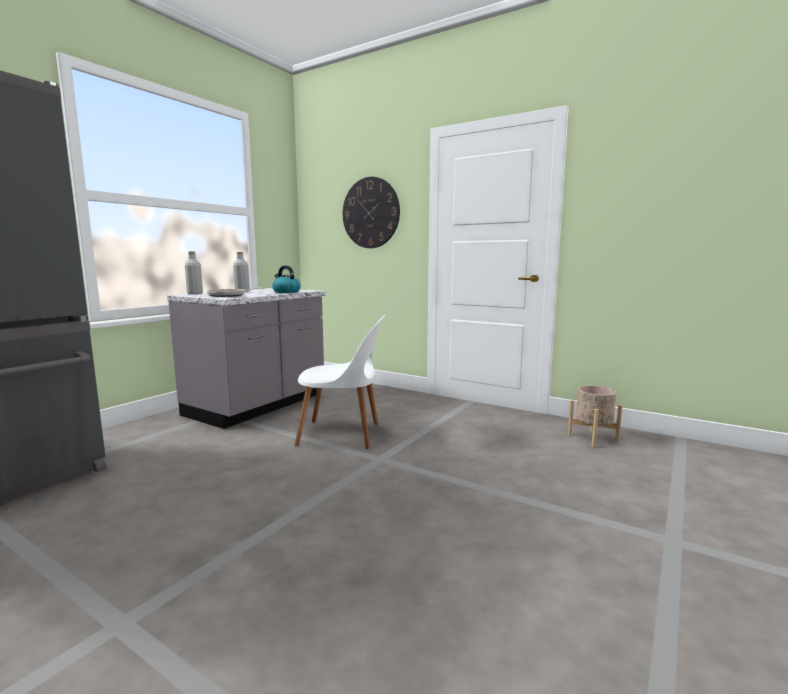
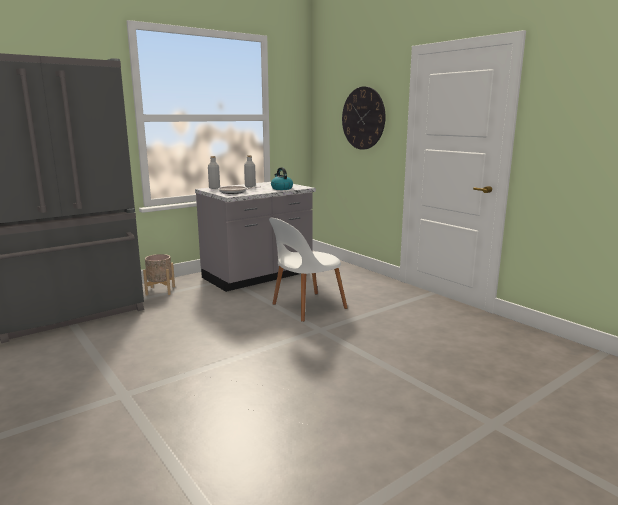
camera: 20 degrees right, 5 degrees up
white chair [295,314,385,449] -> white chair turned 120 degrees clockwise [269,218,348,322]
beige planter [568,386,623,447] -> beige planter moved to [143,254,175,296]

